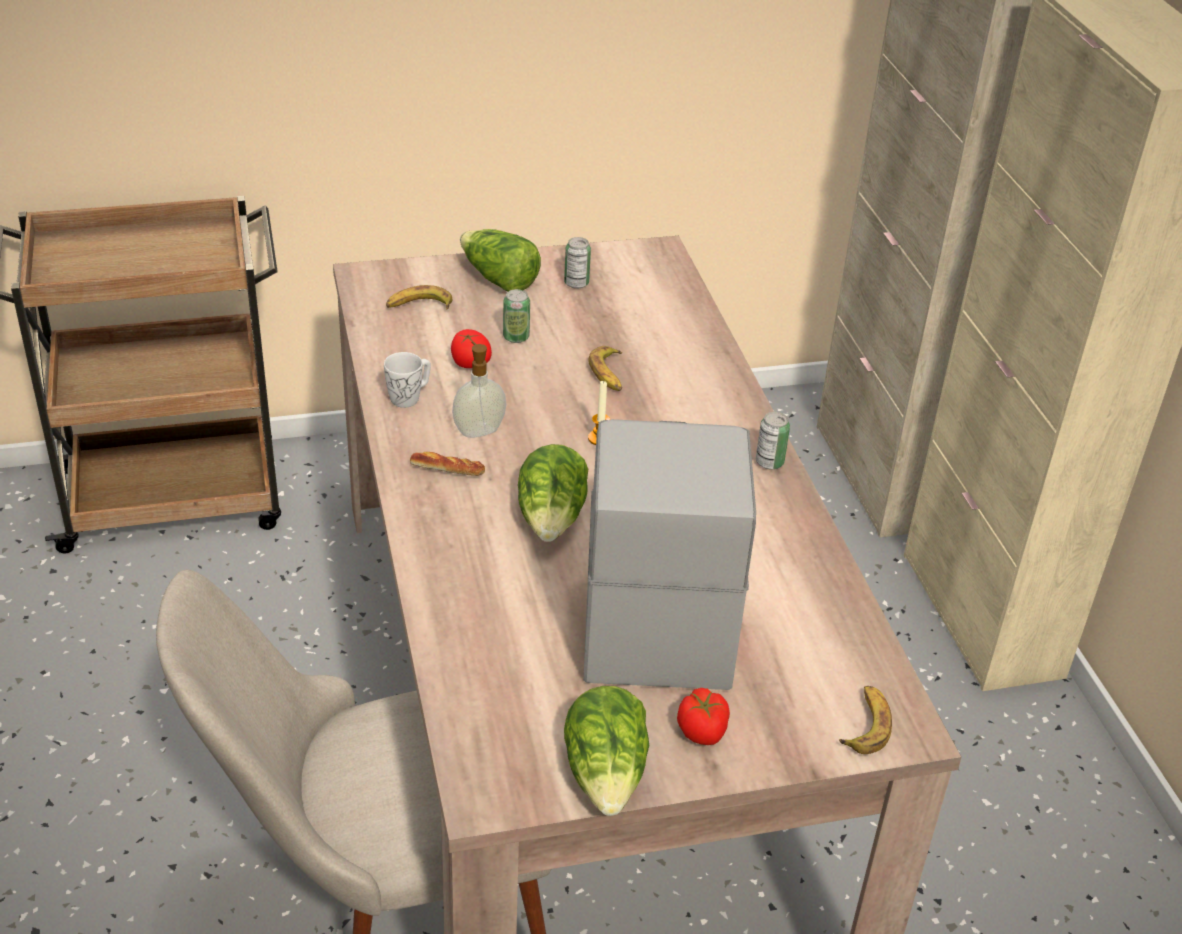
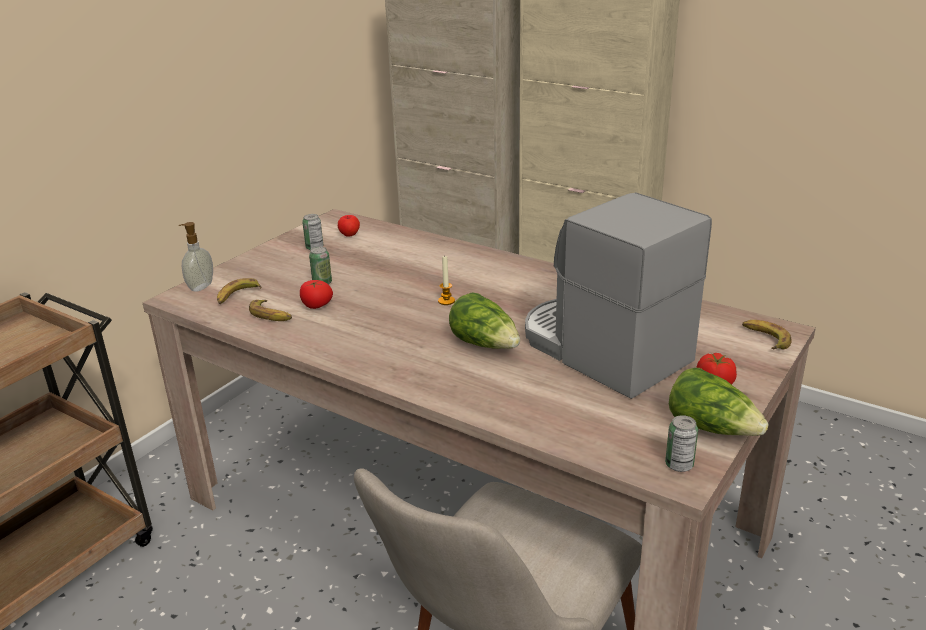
camera: 40 degrees left, 10 degrees down
white mug [384,352,431,408] -> none
bread [410,452,485,476] -> none
soap dispenser [452,341,506,438] -> soap dispenser moved to [179,222,213,292]
lettuce [460,229,541,292] -> none
banana [588,346,622,391] -> banana moved to [249,300,292,321]
can [756,412,790,469] -> can moved to [665,415,698,472]
none -> apple [338,215,360,237]

